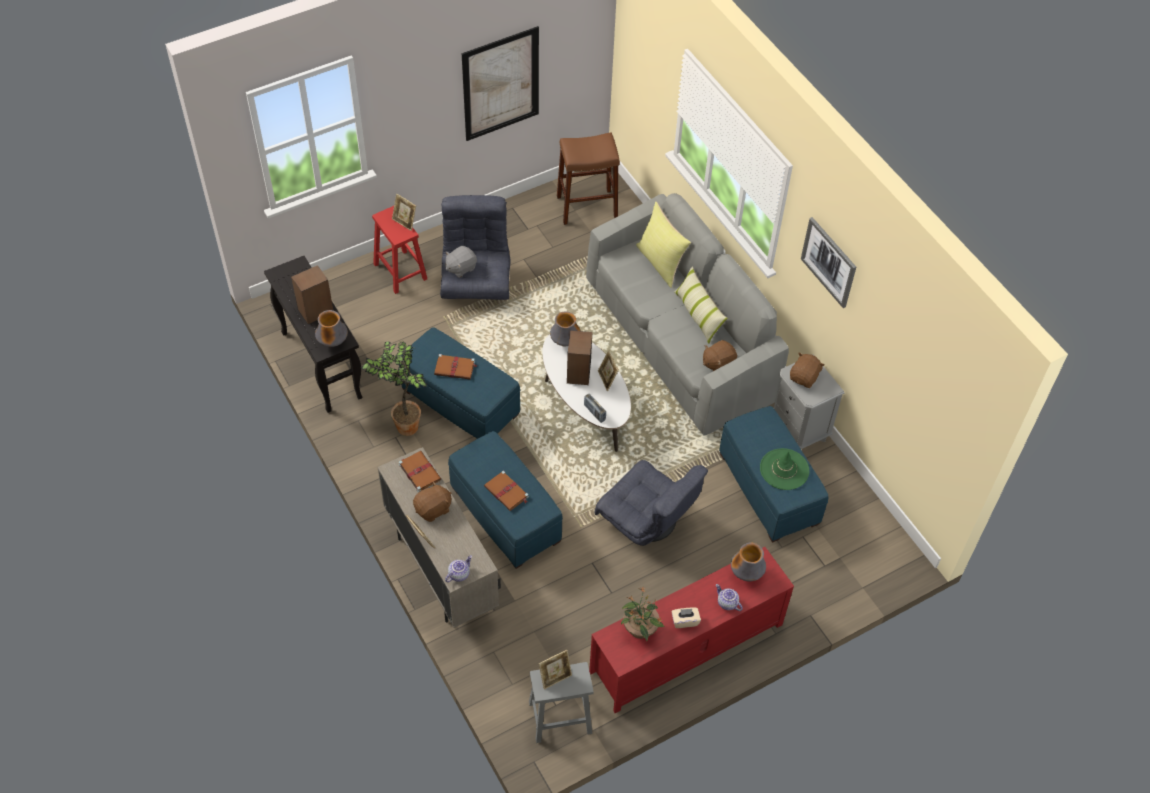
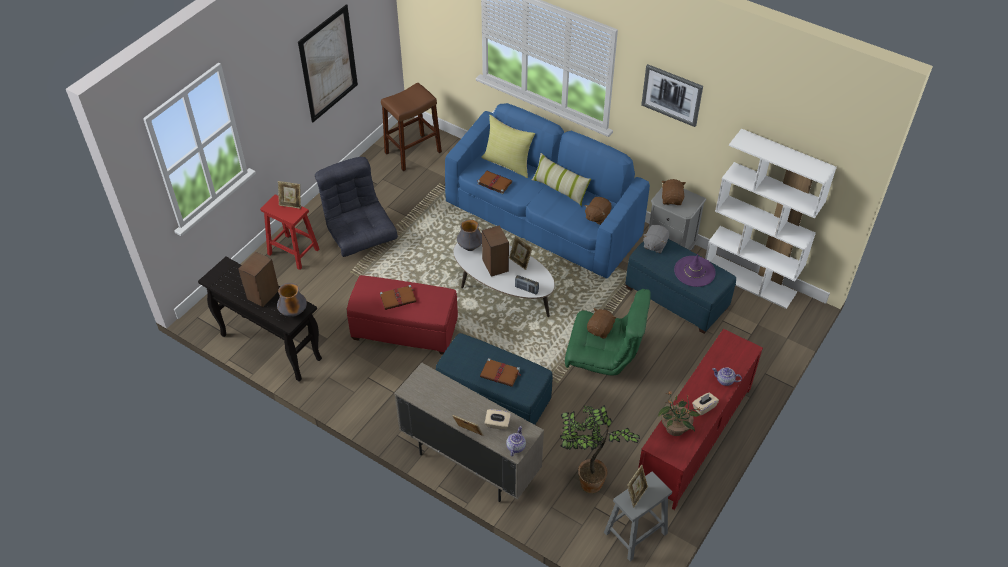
camera: 25 degrees left, 5 degrees down
potted plant [361,341,427,436] -> potted plant moved to [560,405,640,493]
blue ottoman [399,327,520,439] -> red ottoman [347,275,458,355]
brown book [399,451,441,492] -> brown book moved to [477,171,512,194]
brown plush toy [413,481,452,522] -> brown plush toy moved to [587,308,616,339]
grey plush toy [445,246,477,278] -> grey plush toy moved to [643,225,669,253]
grey sofa [586,193,789,435] -> blue sofa [445,103,650,279]
grey armchair [595,460,708,546] -> green armchair [565,289,651,375]
vase [731,543,766,581] -> none
green hat [760,448,809,490] -> purple hat [674,254,716,287]
none -> beige tissue box [485,409,511,430]
none -> white bookcase [705,129,837,309]

